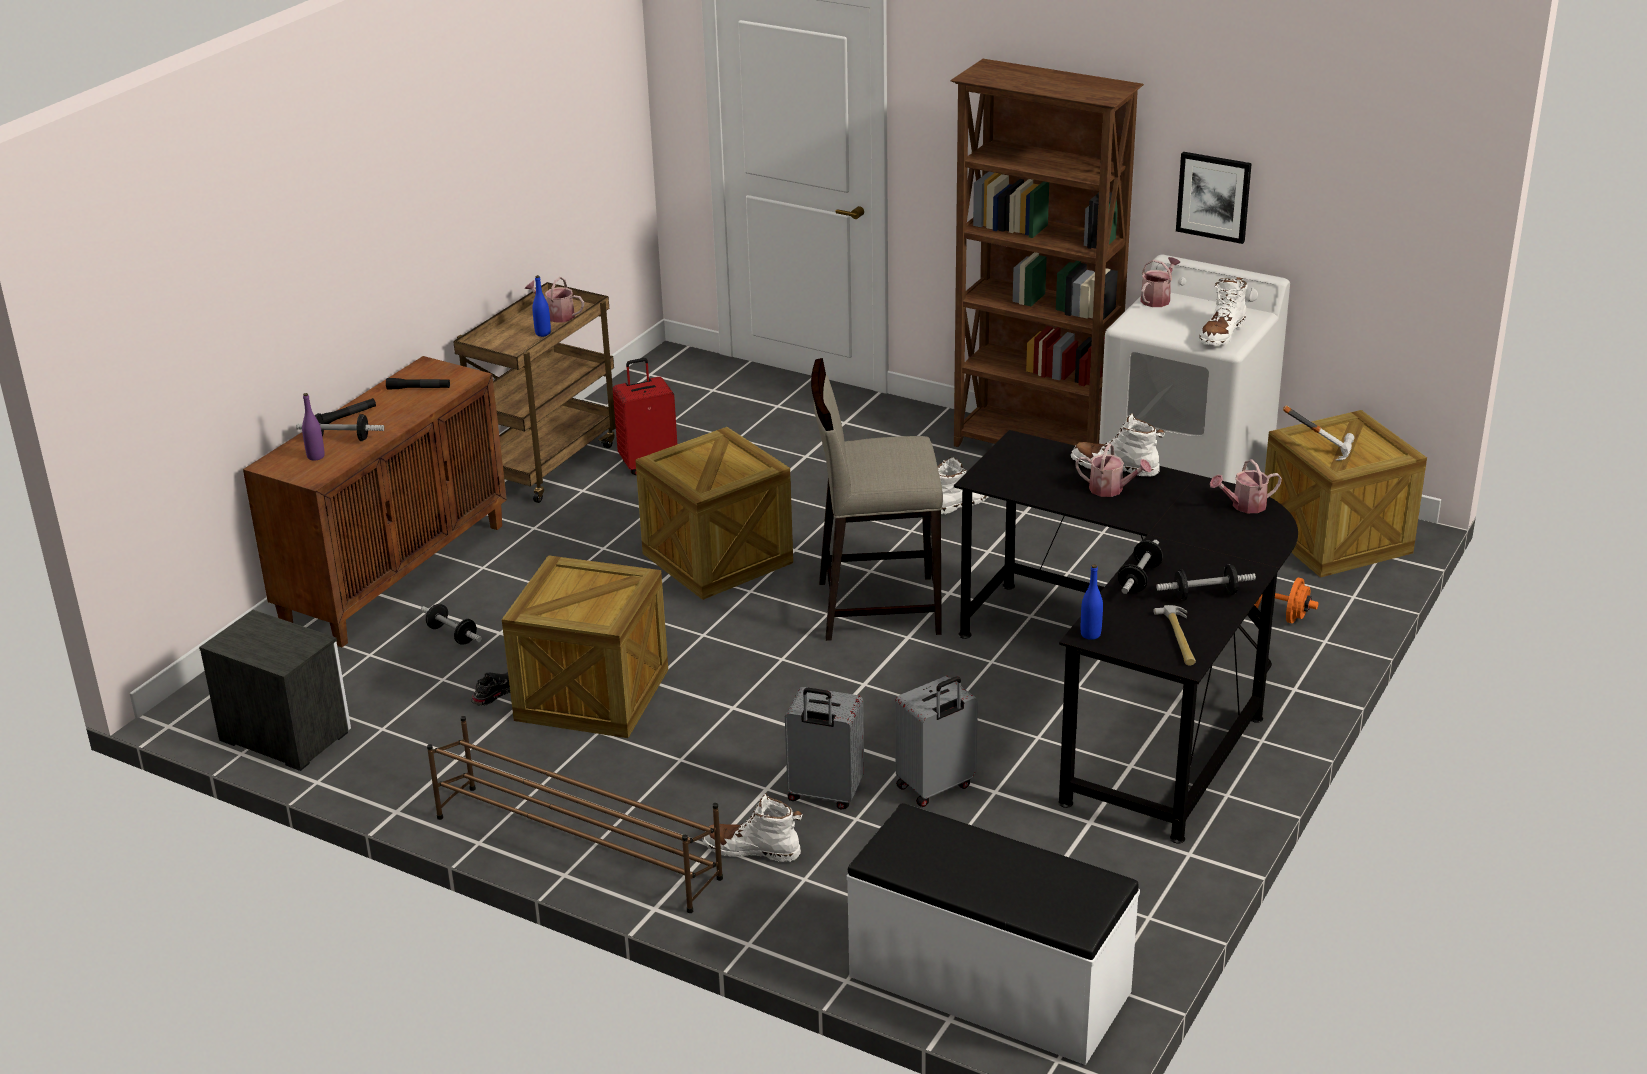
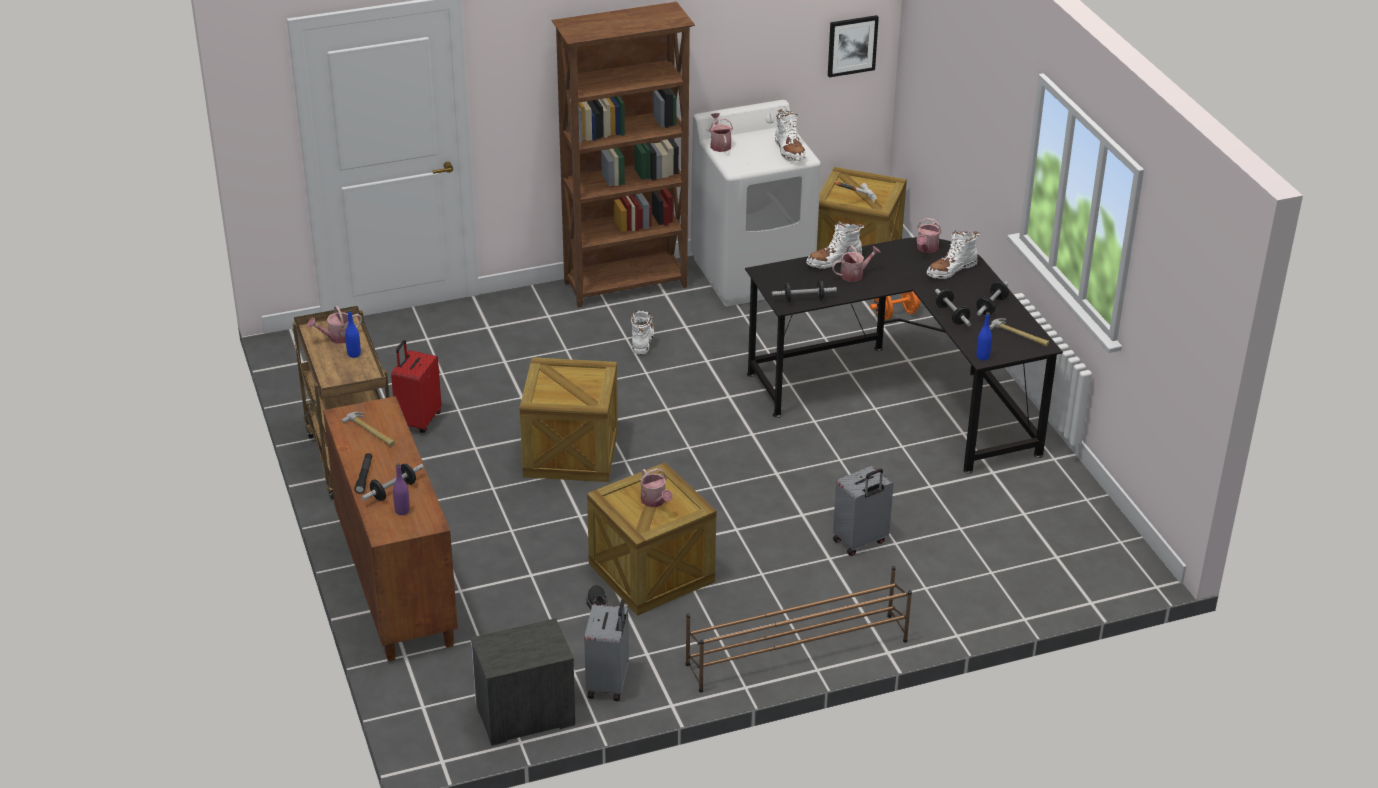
camera: 50 degrees left, 5 degrees up
black flashlight [386,378,450,389] -> hammer [341,412,395,447]
dumbbell [421,604,482,645] -> dumbbell moved to [772,281,837,303]
white boot [702,794,802,862] -> white boot moved to [926,230,980,279]
beige stool [811,358,943,641] -> none
white bench [847,803,1140,1065] -> none
grey suitcase [895,676,978,807] -> grey suitcase moved to [584,599,629,701]
picture [1176,152,1252,244] -> picture moved to [828,15,879,77]
none -> watering can [640,468,673,507]

